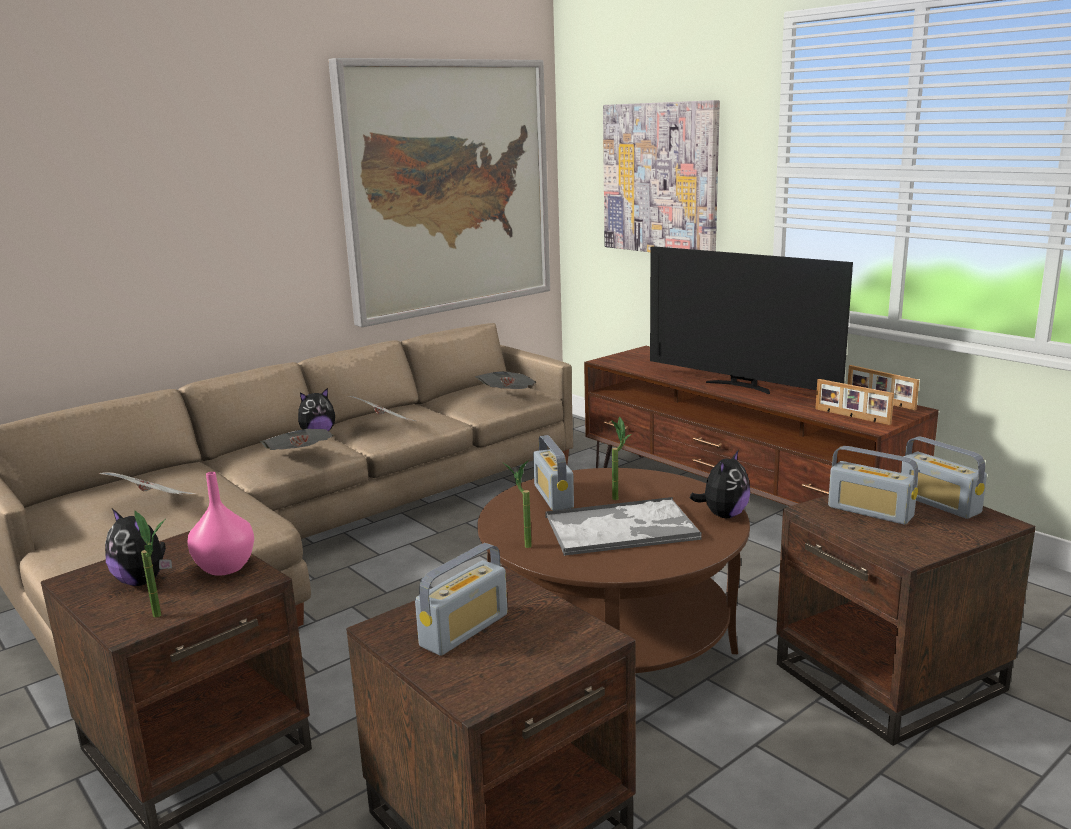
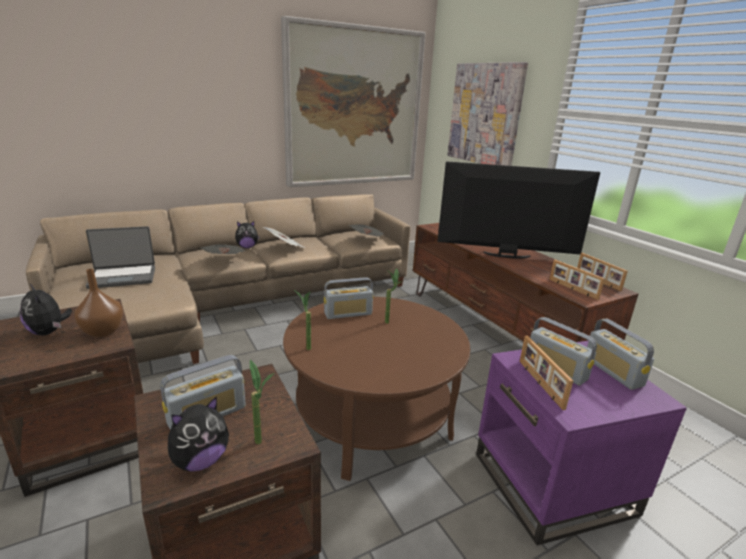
camera: 10 degrees right, 5 degrees up
newspaper [100,472,195,495] -> laptop [86,226,155,289]
potted plant [134,510,165,618] -> potted plant moved to [250,360,274,444]
pink vase [187,472,254,576] -> brown vase [74,269,123,337]
radio [533,435,574,511] -> radio turned 105 degrees counterclockwise [324,277,374,319]
tray [545,497,702,556] -> none
television [650,246,853,394] -> television turned 135 degrees clockwise [437,161,600,259]
plush toy [690,450,750,518] -> plush toy moved to [168,396,229,472]
brown side table [776,495,1036,746] -> purple side table [476,341,687,545]
none -> picture frame [520,336,573,410]

